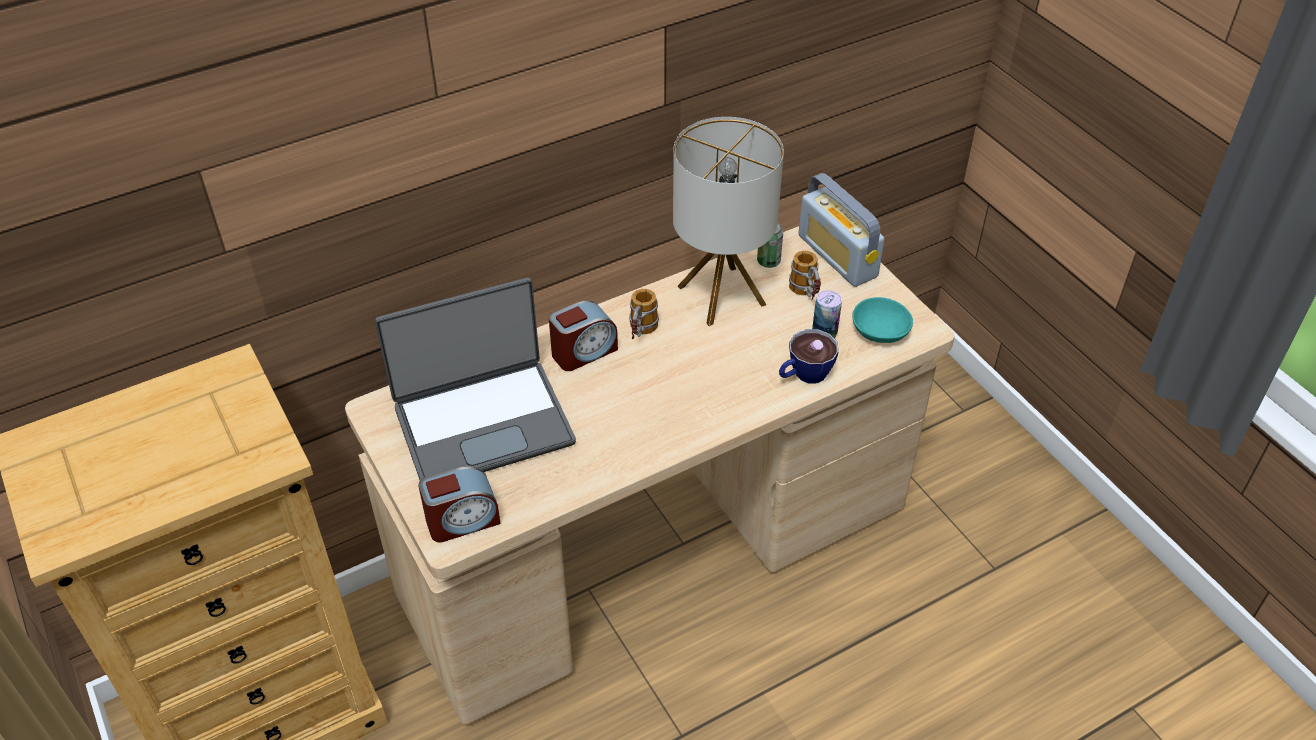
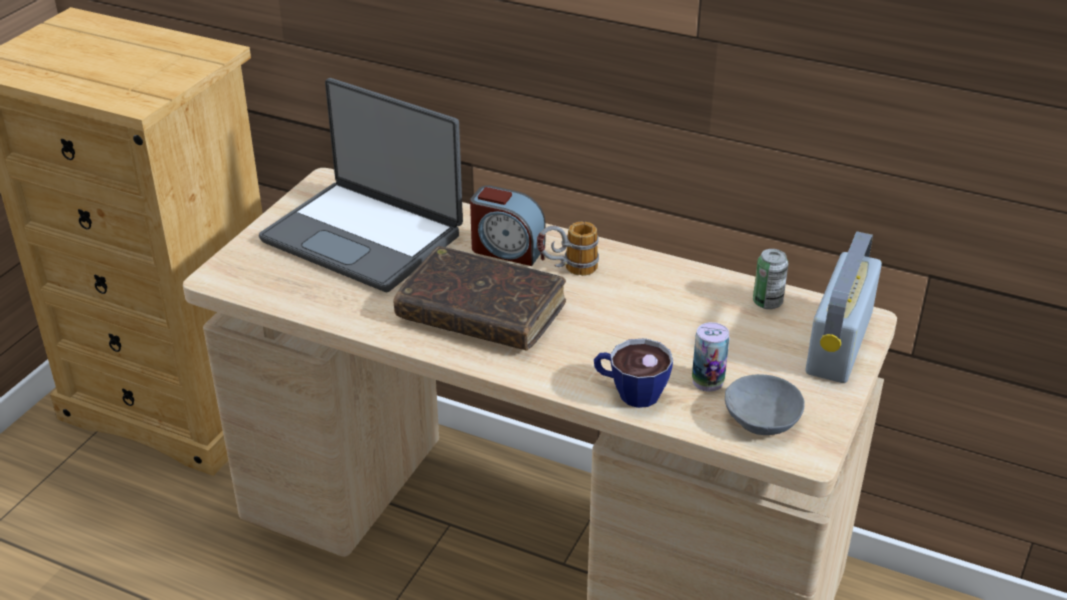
camera: 55 degrees right, 10 degrees down
alarm clock [418,466,501,542] -> none
table lamp [673,117,784,326] -> none
mug [789,251,821,300] -> none
turquoise bowl [852,297,913,343] -> grey bowl [725,374,805,435]
none -> brown book [393,246,566,351]

